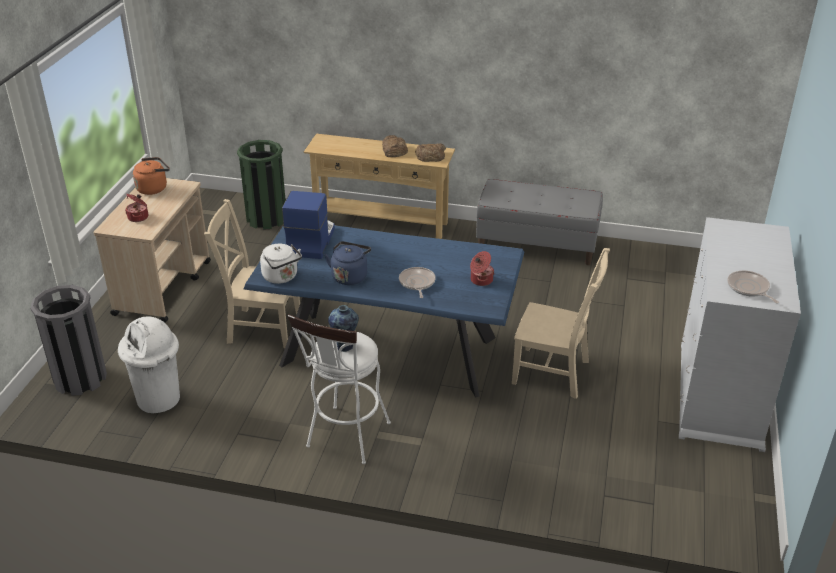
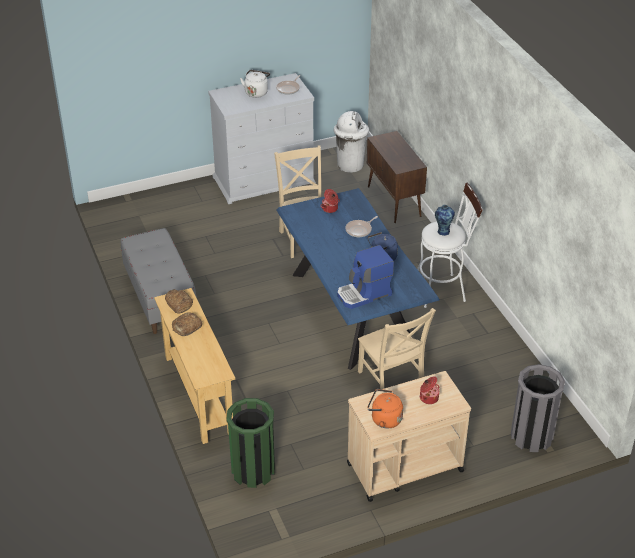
camera: 125 degrees left, 5 degrees up
white trash can [118,317,180,414] -> white trash can moved to [334,111,369,173]
white kettle [260,244,302,284] -> white kettle moved to [240,70,270,98]
none -> brown cabinet [367,131,427,223]

